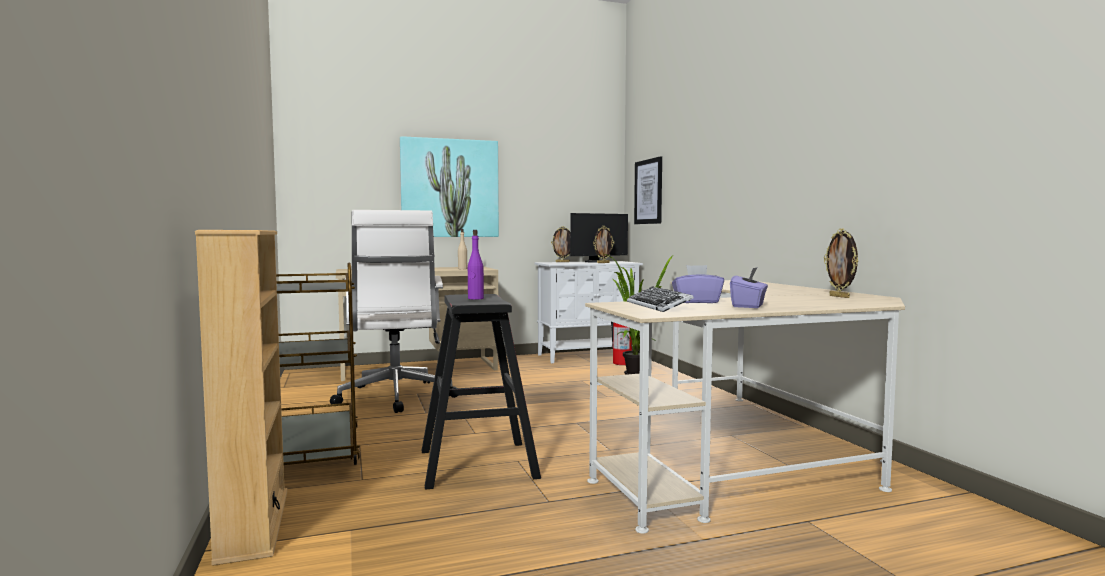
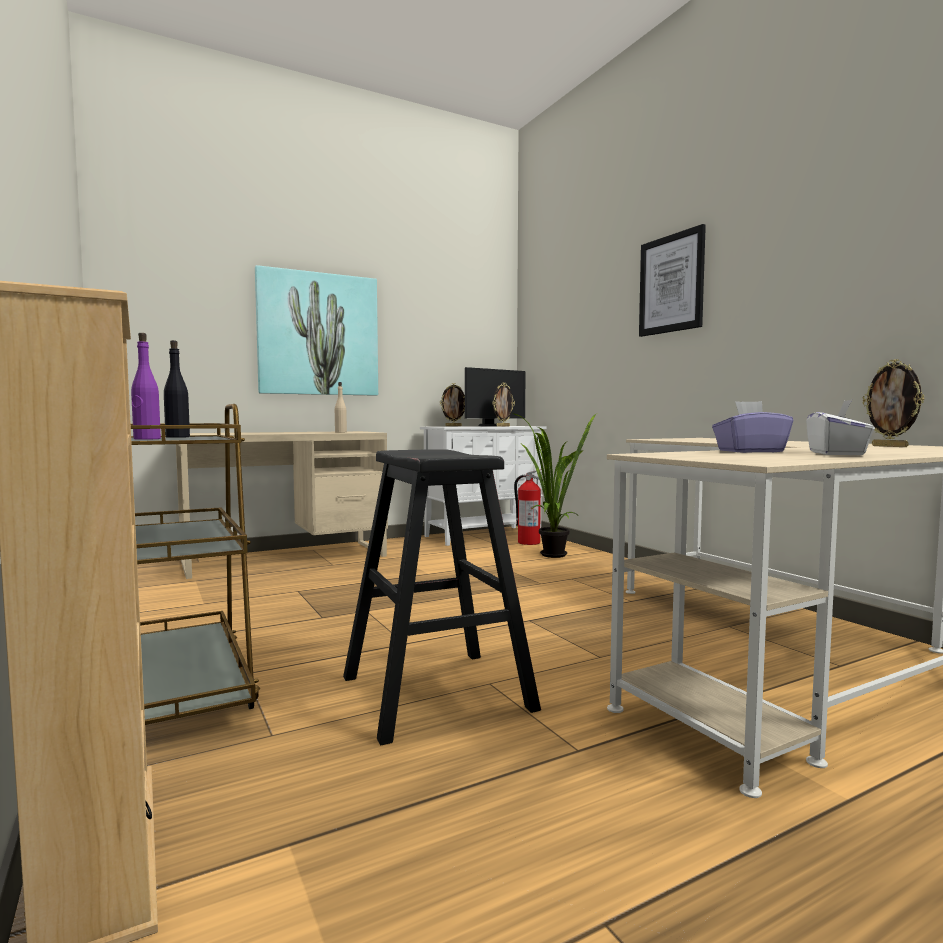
camera: 10 degrees left, 0 degrees up
white office chair [330,210,457,413] -> none
purple bottle [468,230,484,300] -> purple bottle moved to [131,333,161,440]
keyboard [627,286,694,312] -> none
picture [634,156,662,224] -> picture moved to [639,224,706,337]
purple tissue box [730,268,768,308] -> white tissue box [806,400,875,455]
none -> black bottle [164,340,190,438]

